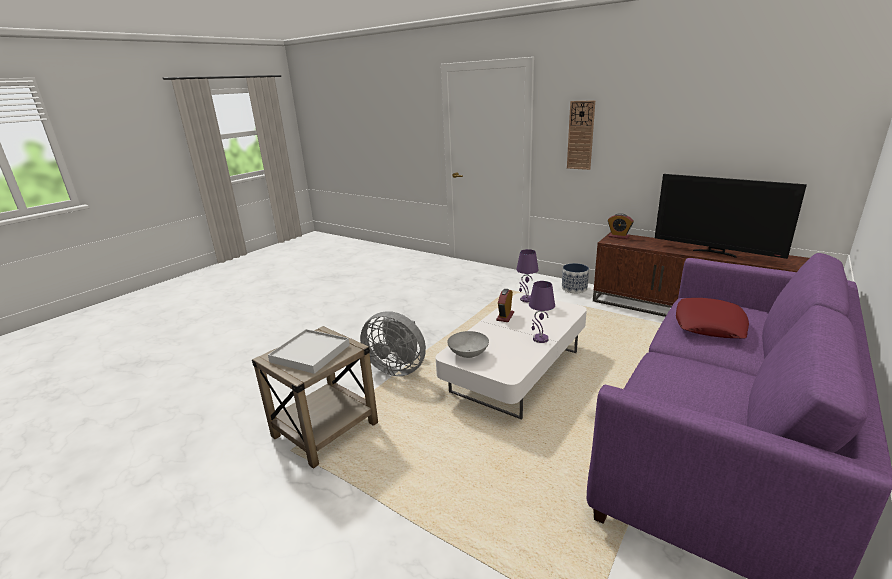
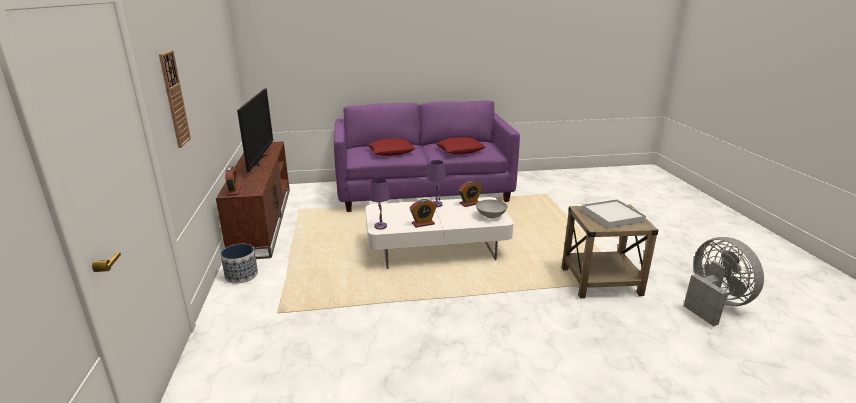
camera: 135 degrees left, 0 degrees up
grey fan [360,311,426,376] -> grey fan moved to [684,237,764,326]
none -> red pillow [436,137,485,154]
none -> alarm clock [459,181,482,207]

